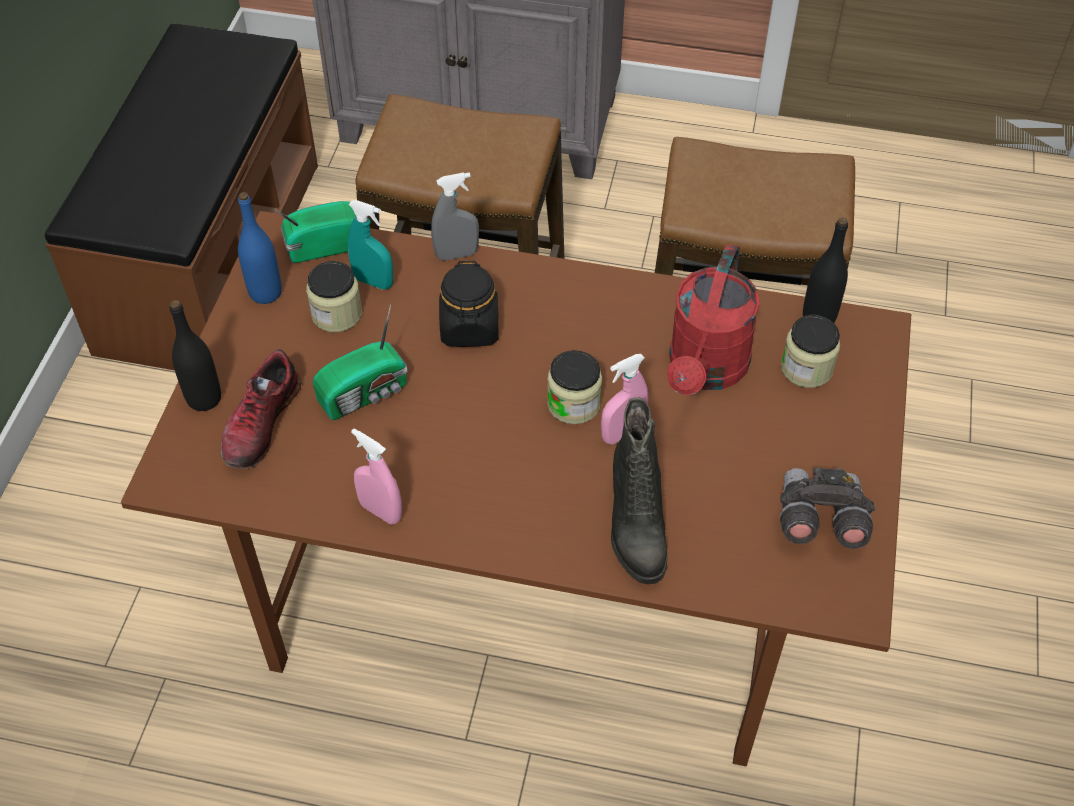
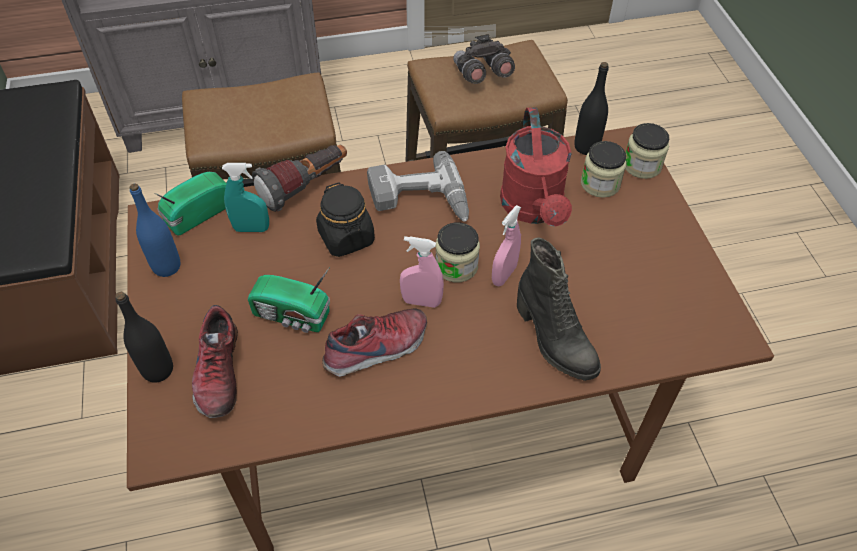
camera: 25 degrees left, 0 degrees up
jar [306,261,362,332] -> jar moved to [625,123,669,179]
radio [313,304,407,420] -> radio turned 75 degrees clockwise [248,267,330,333]
pink spray bottle [351,428,402,524] -> pink spray bottle moved to [400,236,444,308]
grey spray bottle [431,172,479,261] -> flashlight [252,145,347,212]
grey binoculars [780,467,875,549] -> grey binoculars moved to [453,34,515,84]
none -> shoe [322,308,427,377]
none -> power drill [367,151,469,222]

